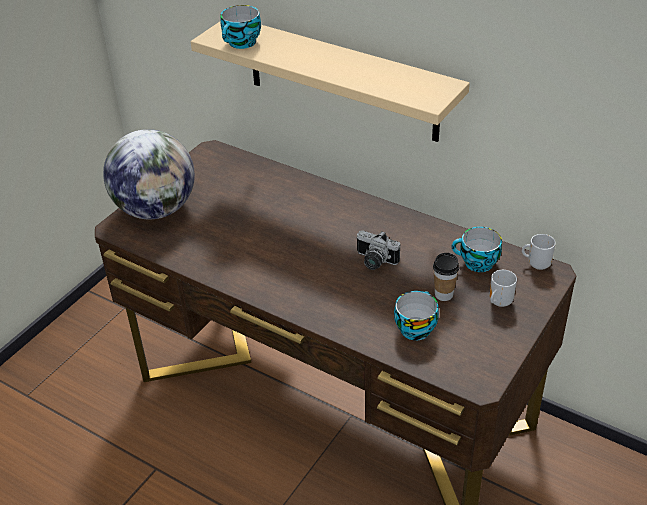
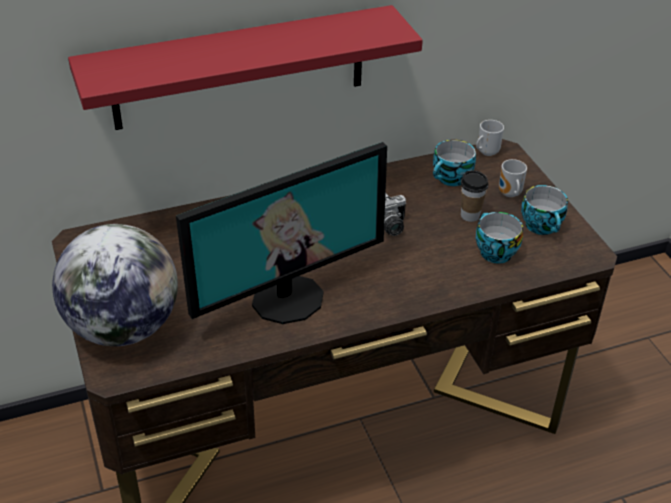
camera: 55 degrees left, 0 degrees up
beige shelf [191,21,470,142] -> red shelf [68,5,423,130]
cup [221,5,261,49] -> cup moved to [521,185,568,235]
none -> monitor [176,142,387,324]

